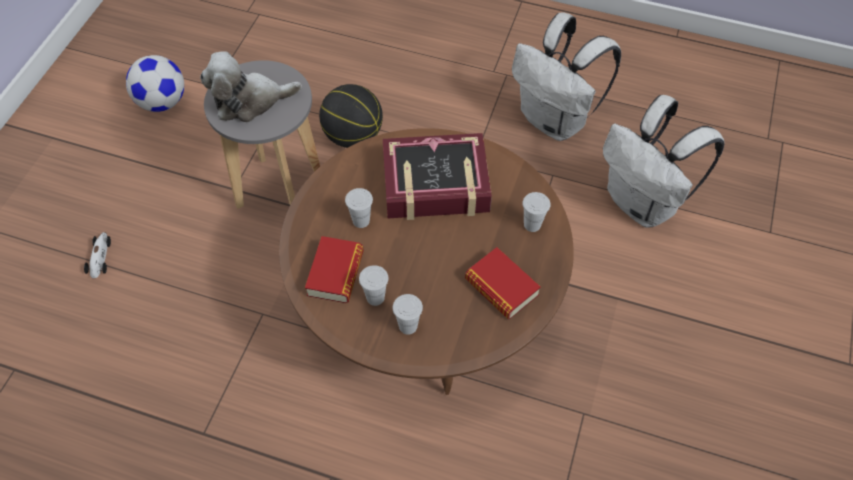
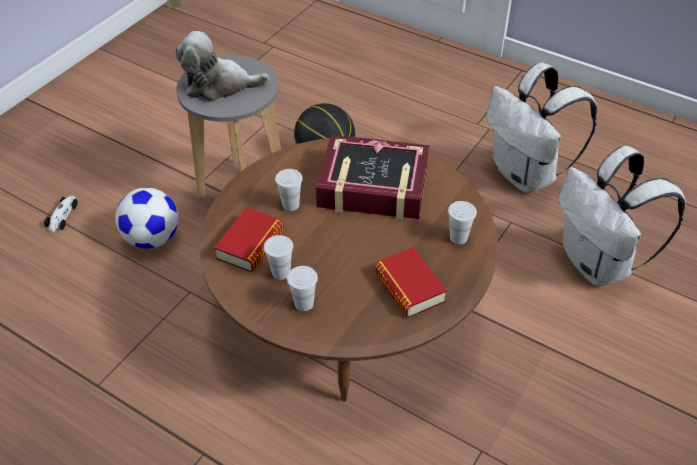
camera: 15 degrees right, 10 degrees down
football [126,55,184,112] -> football moved to [115,188,179,249]

